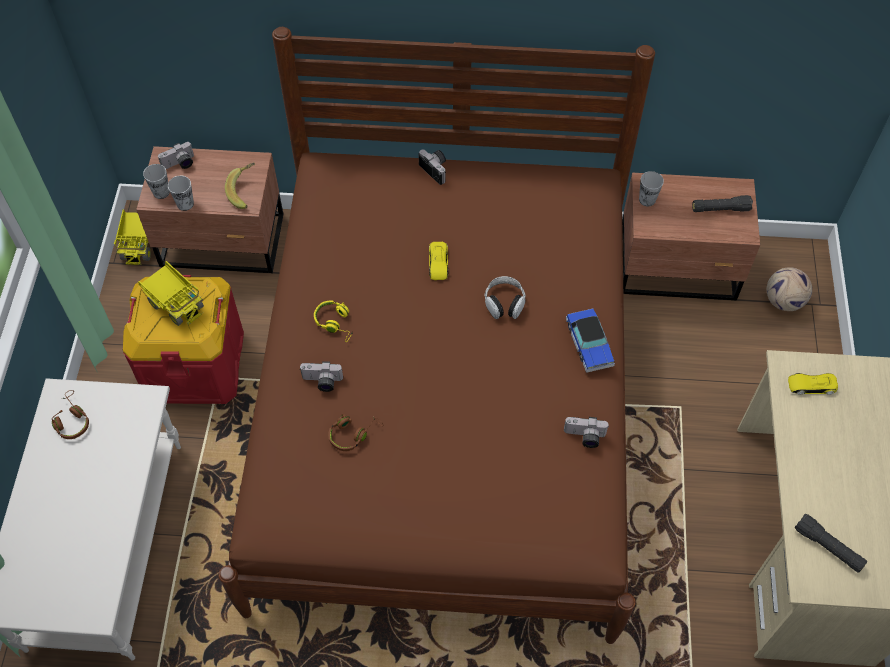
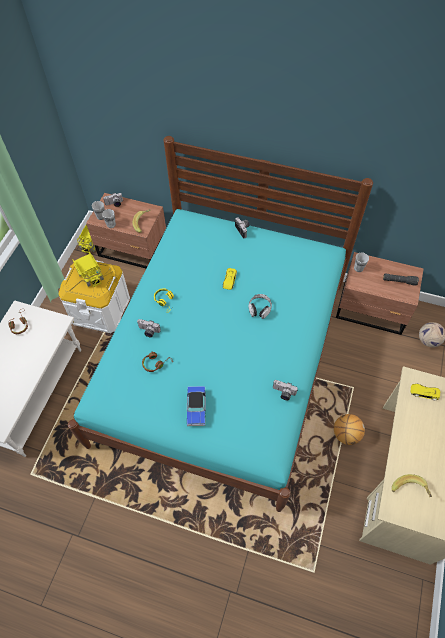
camera: 15 degrees right, 0 degrees up
red storage box [123,275,244,404] -> white storage box [58,260,130,333]
brown bed [218,27,655,644] -> turquoise bed [68,136,373,512]
toy car [566,309,615,373] -> toy car moved to [187,386,206,426]
black flashlight [795,514,867,573] -> banana [392,474,432,497]
none -> basketball [334,414,365,445]

